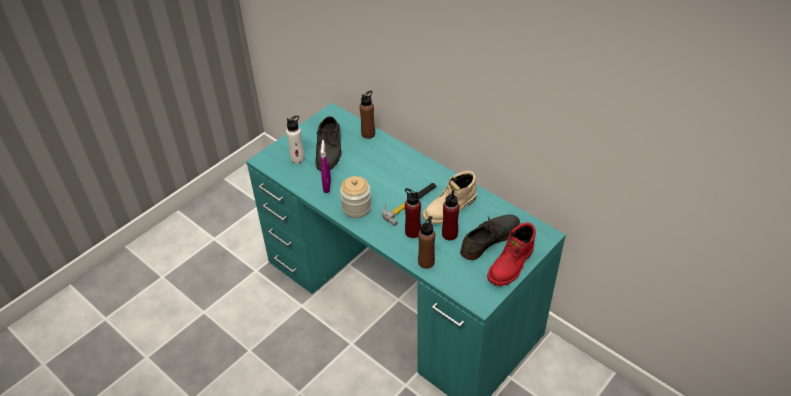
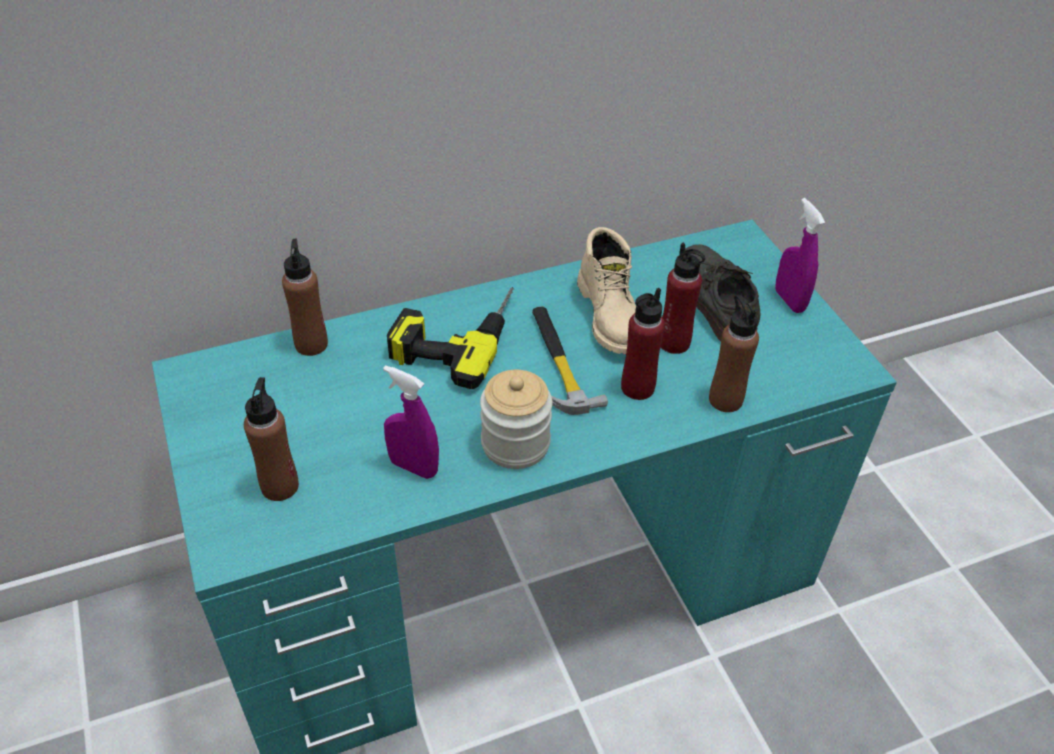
camera: 65 degrees left, 0 degrees up
white bottle [286,116,305,164] -> brown bottle [244,377,299,501]
grey shoe [316,116,342,171] -> none
red boot [487,223,536,286] -> purple spray bottle [775,198,825,313]
none -> power drill [387,287,514,389]

